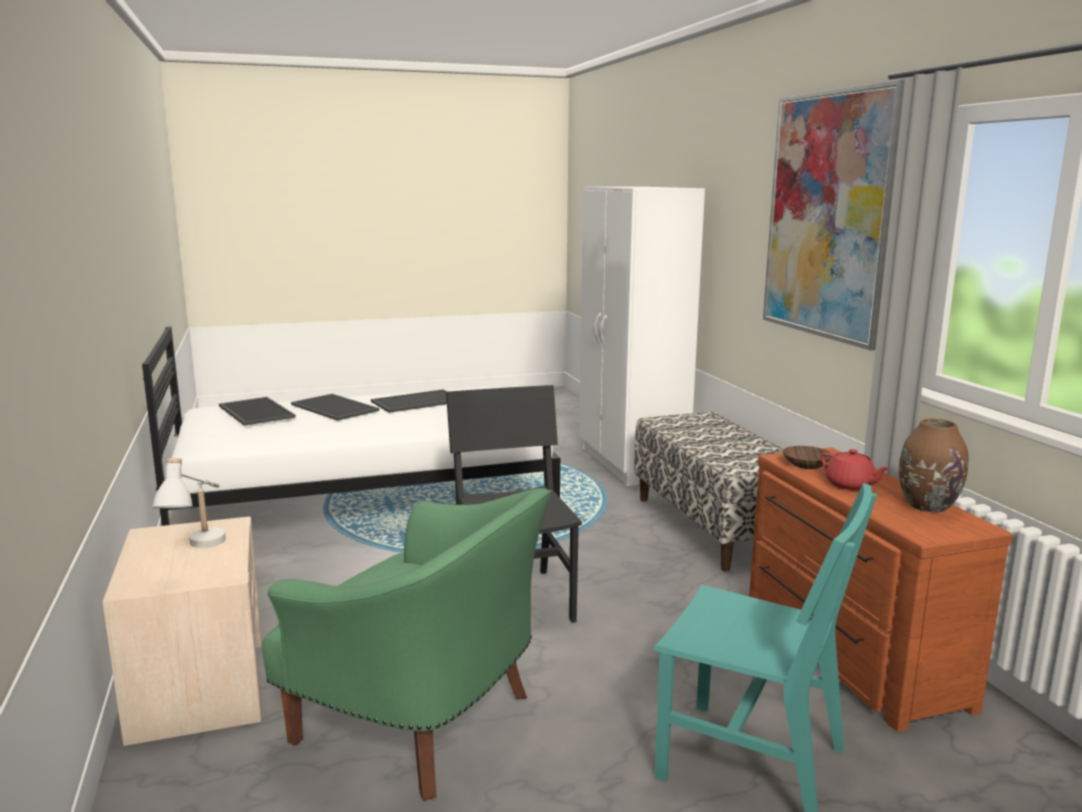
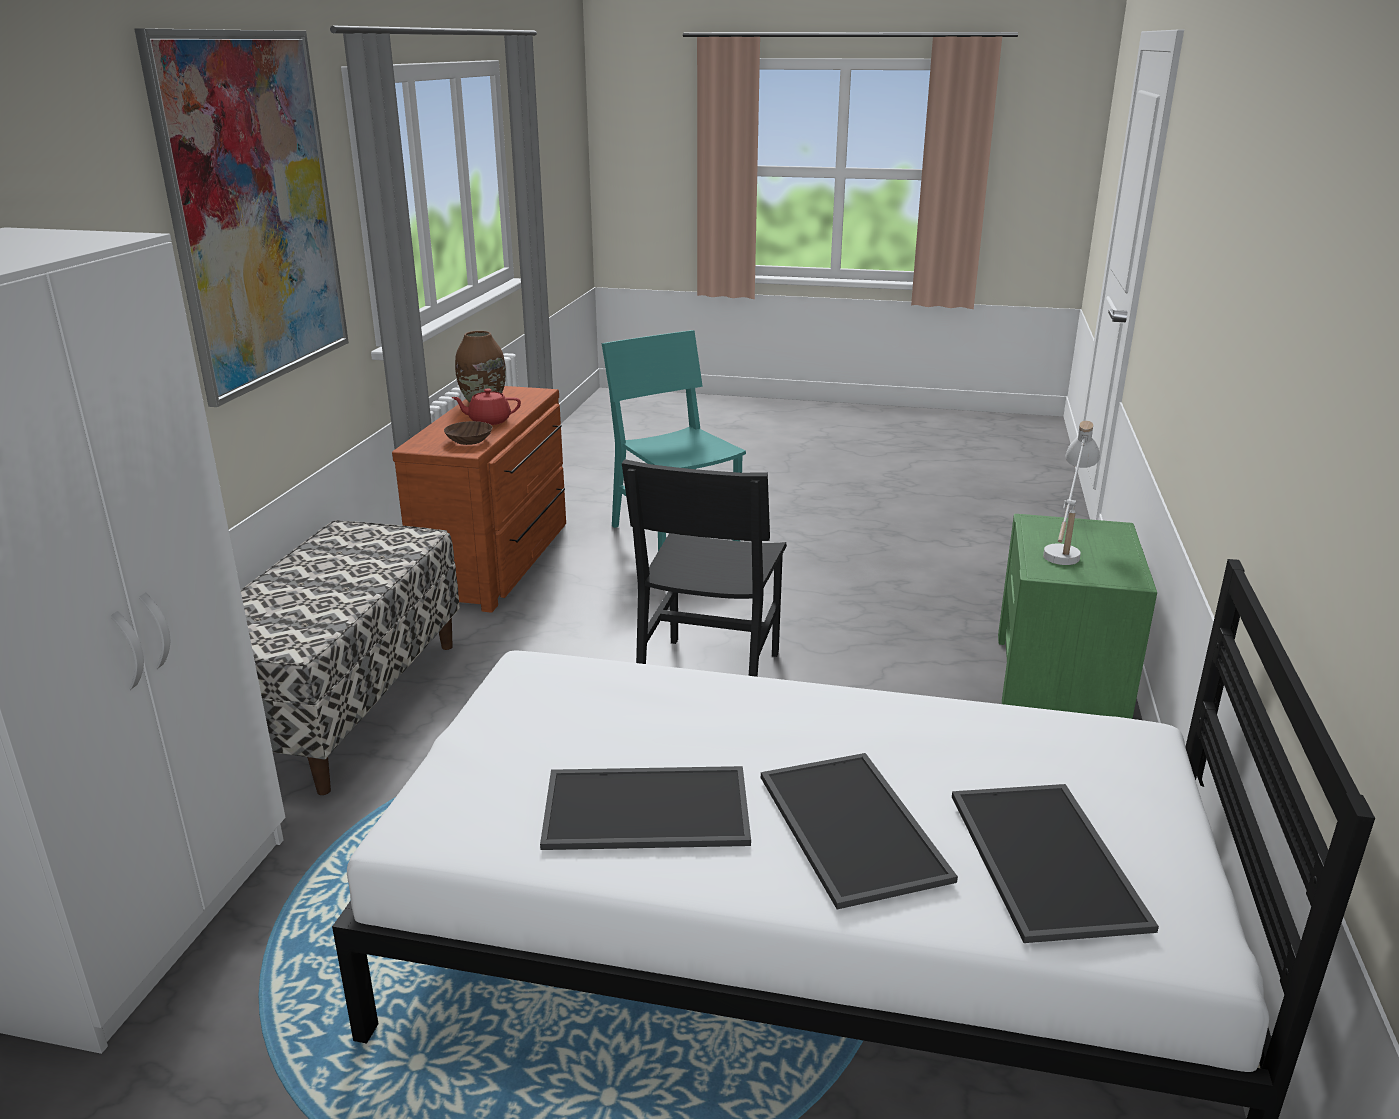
camera: 150 degrees left, 10 degrees up
beige nightstand [102,517,262,746] -> green nightstand [998,514,1157,719]
green armchair [262,488,552,801] -> none
red teapot [821,449,890,490] -> red teapot turned 90 degrees counterclockwise [451,389,521,425]

